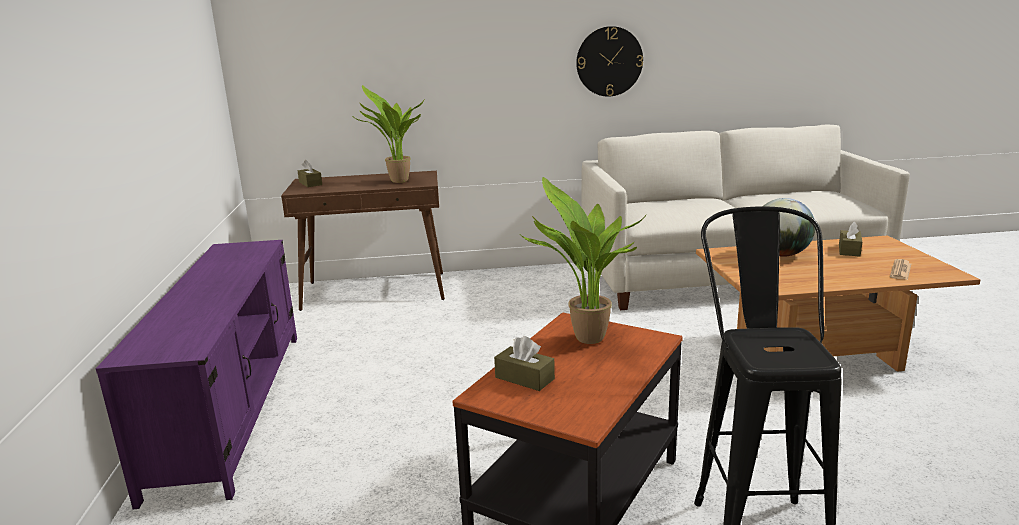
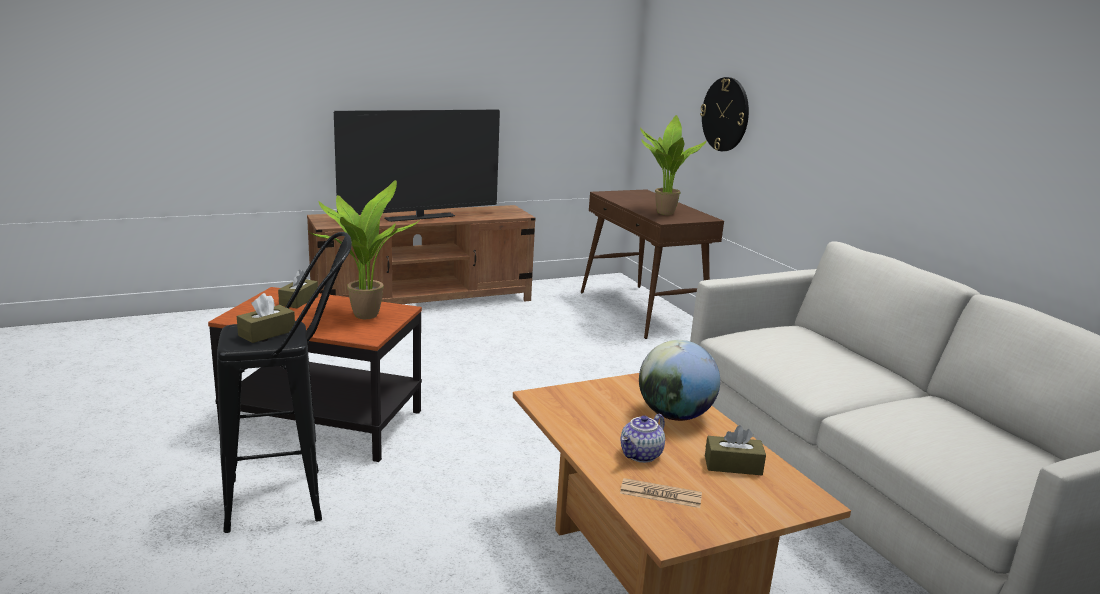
camera: 70 degrees right, 0 degrees up
purple tv stand [96,240,297,509] -> brown tv stand [307,205,536,304]
brown tissue box [298,160,322,187] -> brown tissue box moved to [237,293,295,343]
wall clock [576,26,643,97] -> wall clock moved to [700,77,749,151]
none -> television [334,110,500,222]
none -> teapot [621,414,665,463]

